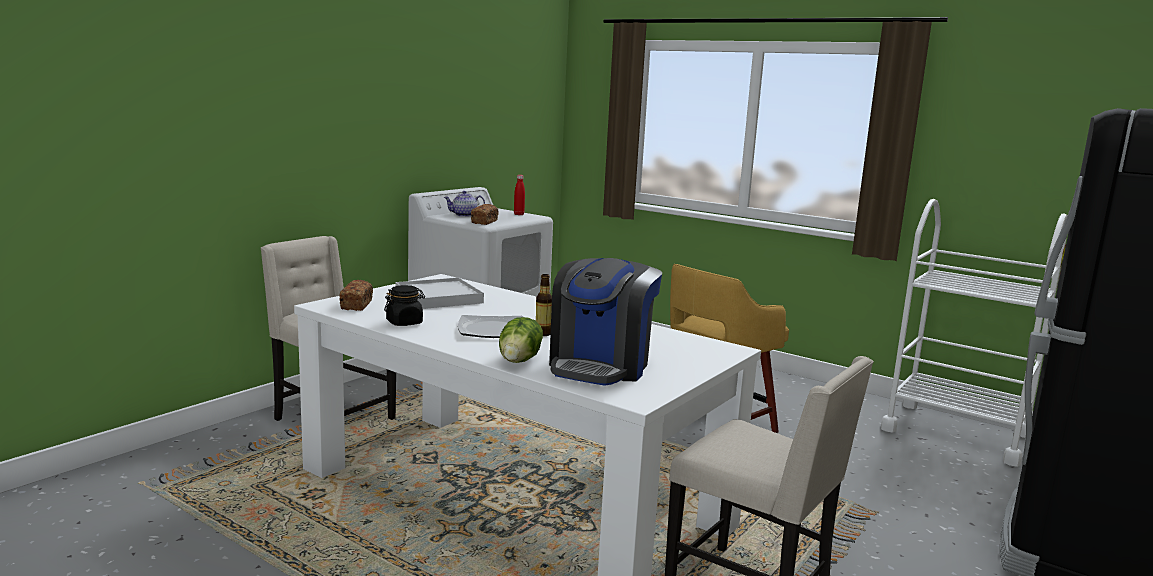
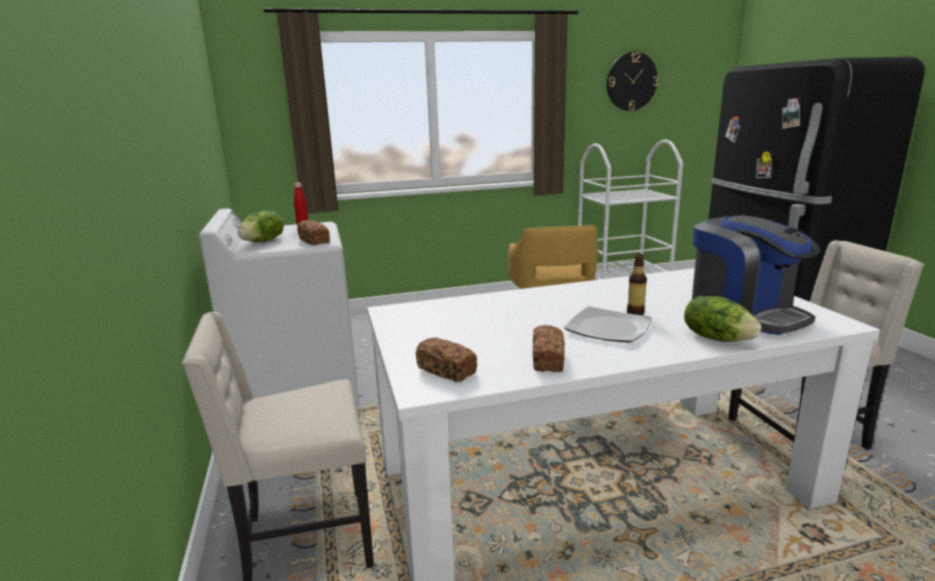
camera: 50 degrees left, 5 degrees up
black jar [384,285,425,326] -> bread [533,325,565,372]
white tray [396,277,484,309] -> none
teapot [444,191,485,217] -> lettuce [238,211,284,243]
none -> wall clock [607,52,658,111]

